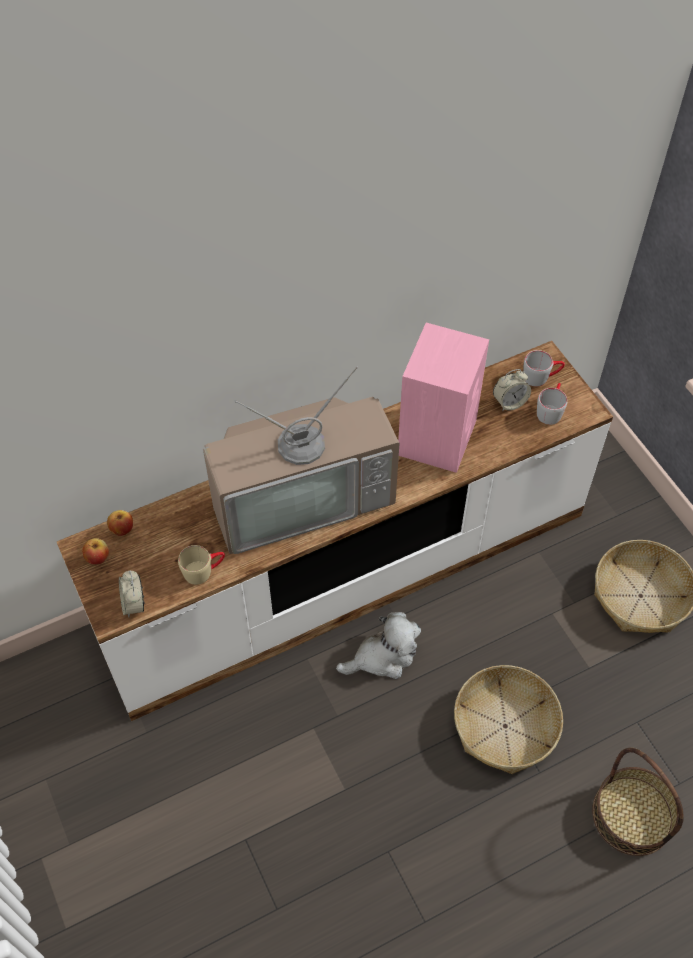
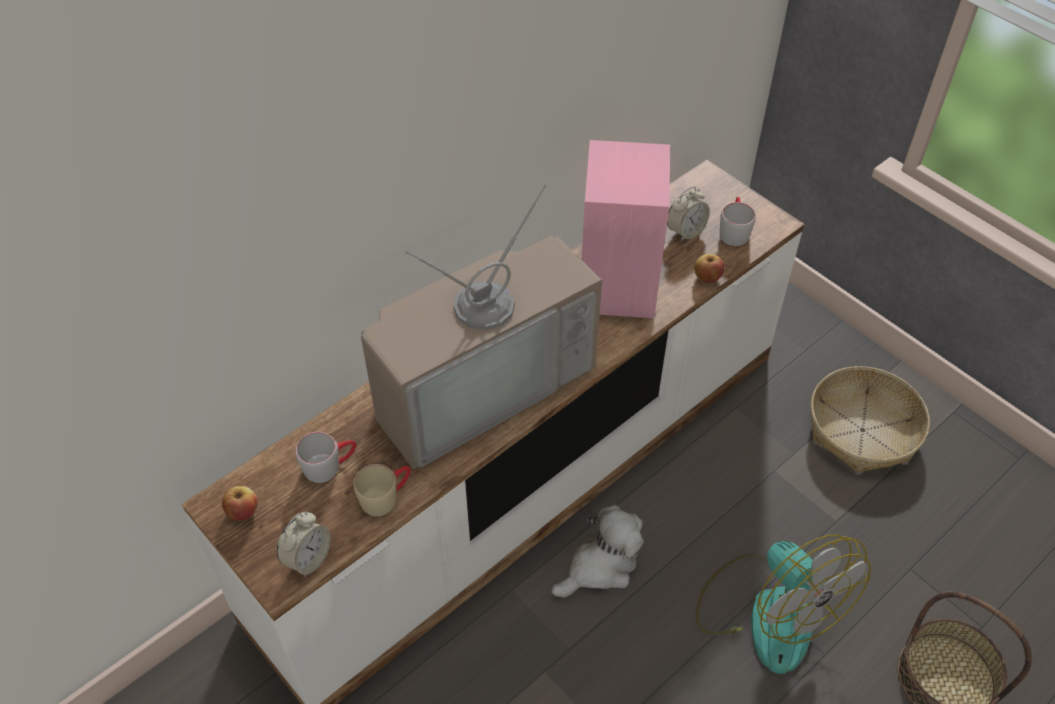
camera: 15 degrees left, 5 degrees down
apple [107,510,133,536] -> apple moved to [694,254,725,283]
alarm clock [119,571,145,617] -> alarm clock turned 120 degrees counterclockwise [277,512,331,577]
basket [454,665,563,774] -> fan [695,535,871,674]
grey mug [523,350,565,387] -> grey mug moved to [295,432,356,483]

